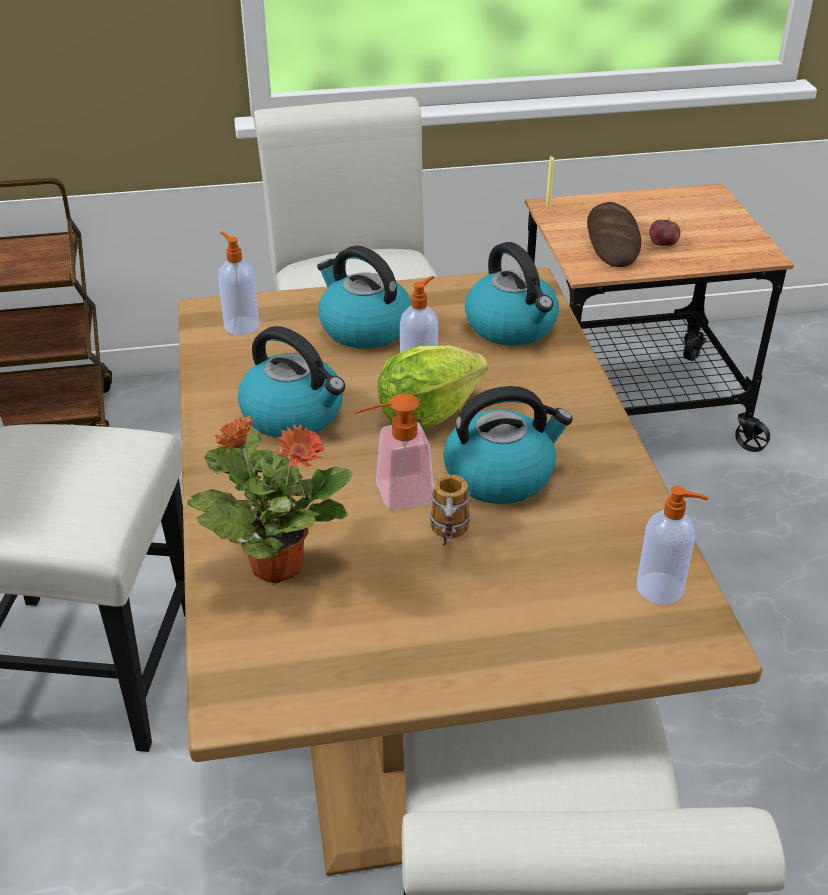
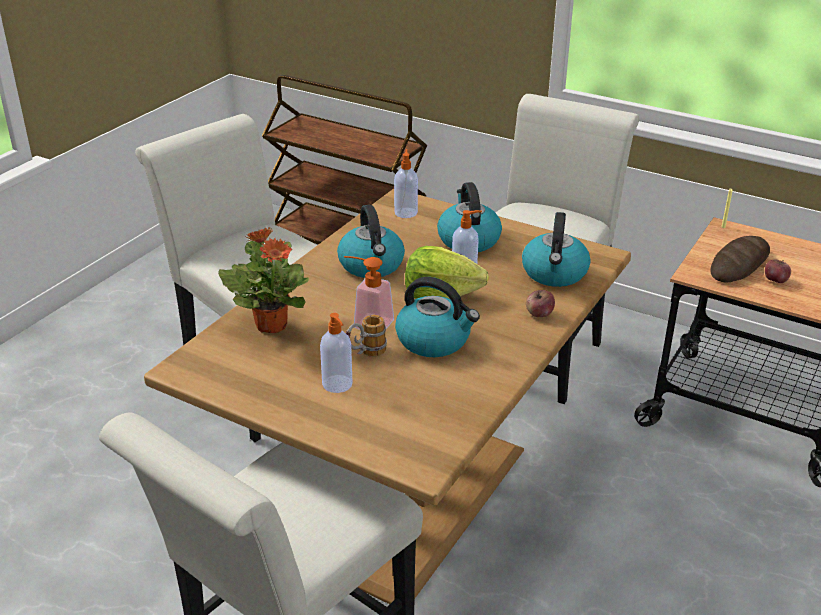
camera: 40 degrees right, 5 degrees down
soap dispenser [637,486,708,605] -> soap dispenser moved to [320,313,352,393]
none -> apple [526,290,555,317]

